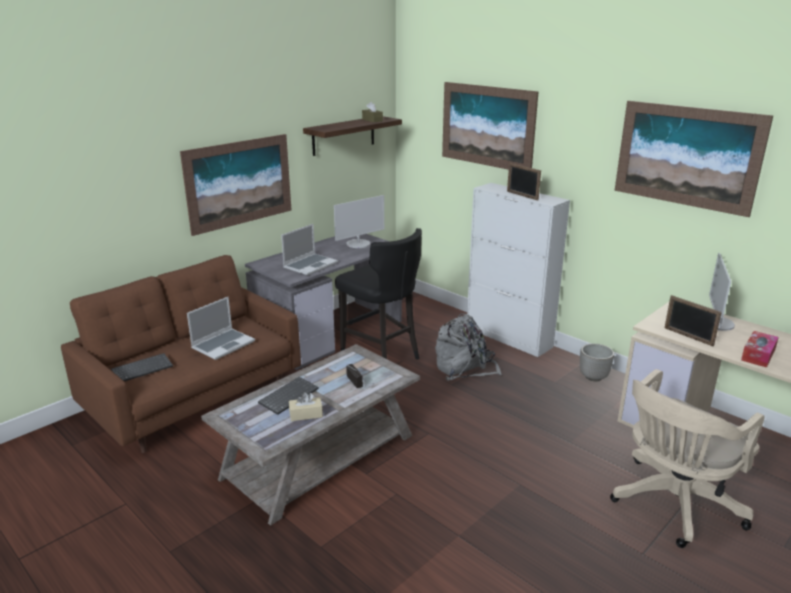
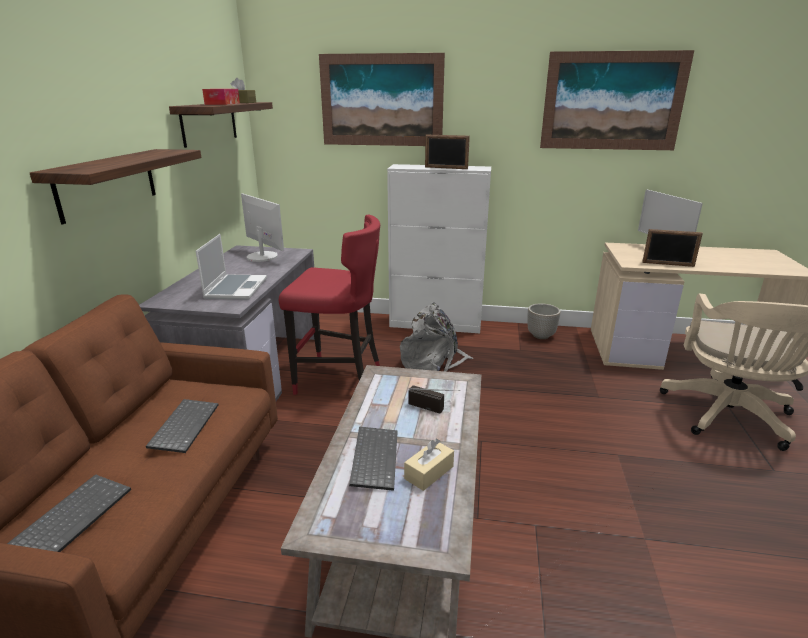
camera: 35 degrees left, 0 degrees up
picture [180,134,291,236] -> shelf [30,149,201,224]
laptop [187,297,255,360] -> keyboard [146,399,218,453]
monitor [334,195,384,248] -> monitor turned 60 degrees counterclockwise [241,193,284,262]
black stool [335,228,422,360] -> red stool [279,215,380,395]
tissue box [741,331,779,368] -> tissue box moved to [202,89,240,105]

